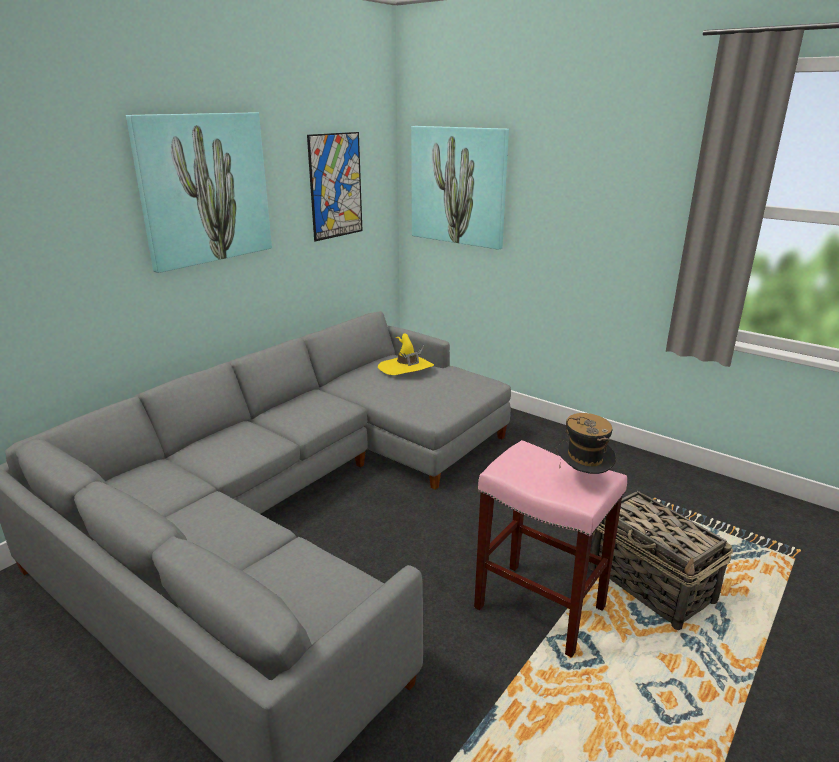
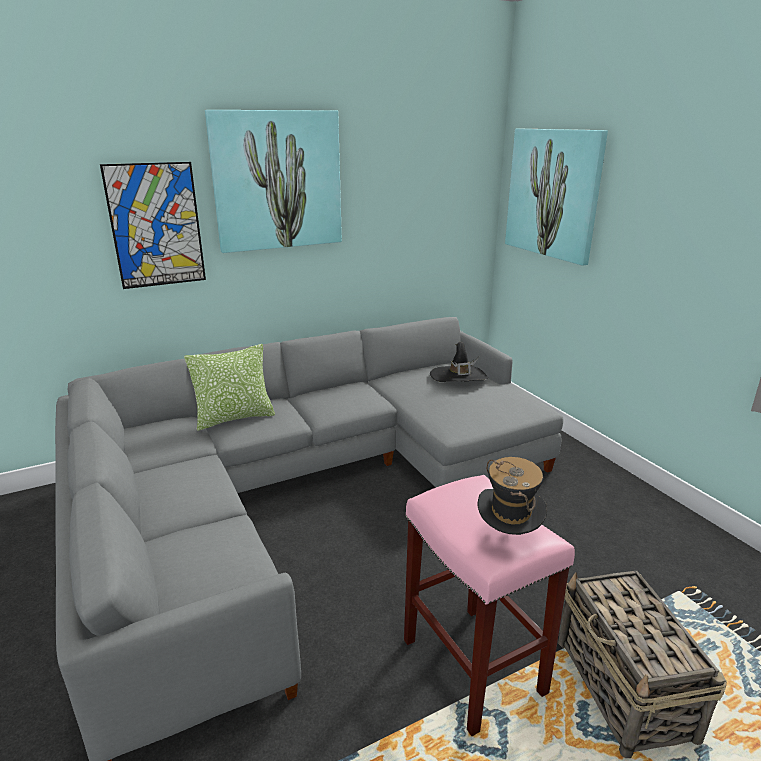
camera: 25 degrees right, 0 degrees up
picture [307,132,363,242] -> picture moved to [100,162,206,289]
yellow hat [378,333,434,375] -> black hat [430,342,488,382]
none -> pillow [184,344,275,431]

